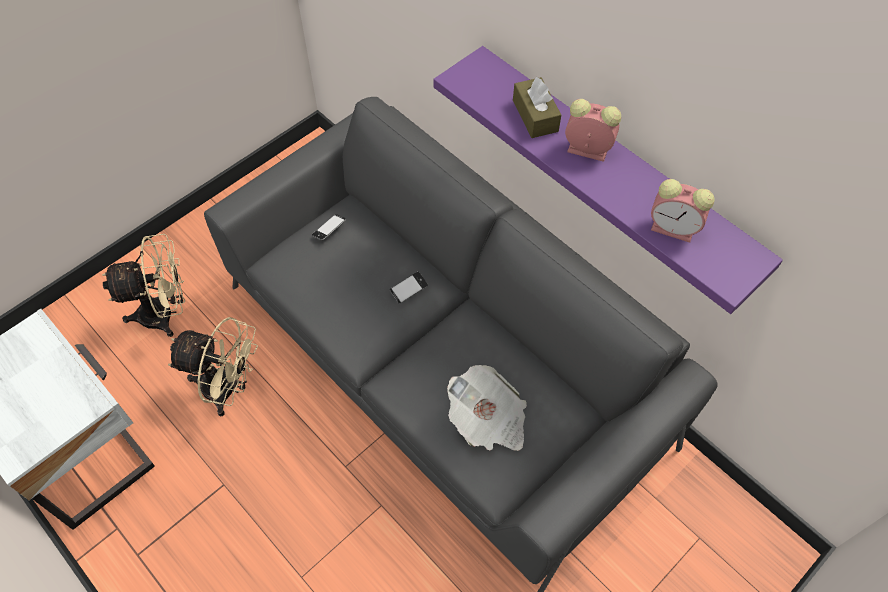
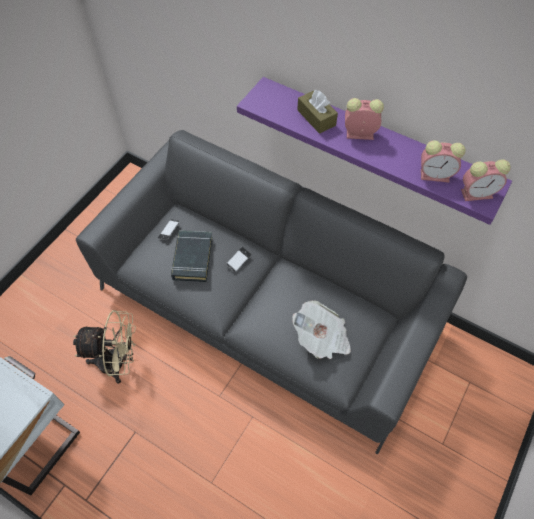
camera: 15 degrees left, 0 degrees up
beige fan [102,234,185,337] -> none
none -> black book [171,230,212,282]
none -> alarm clock [461,159,511,201]

